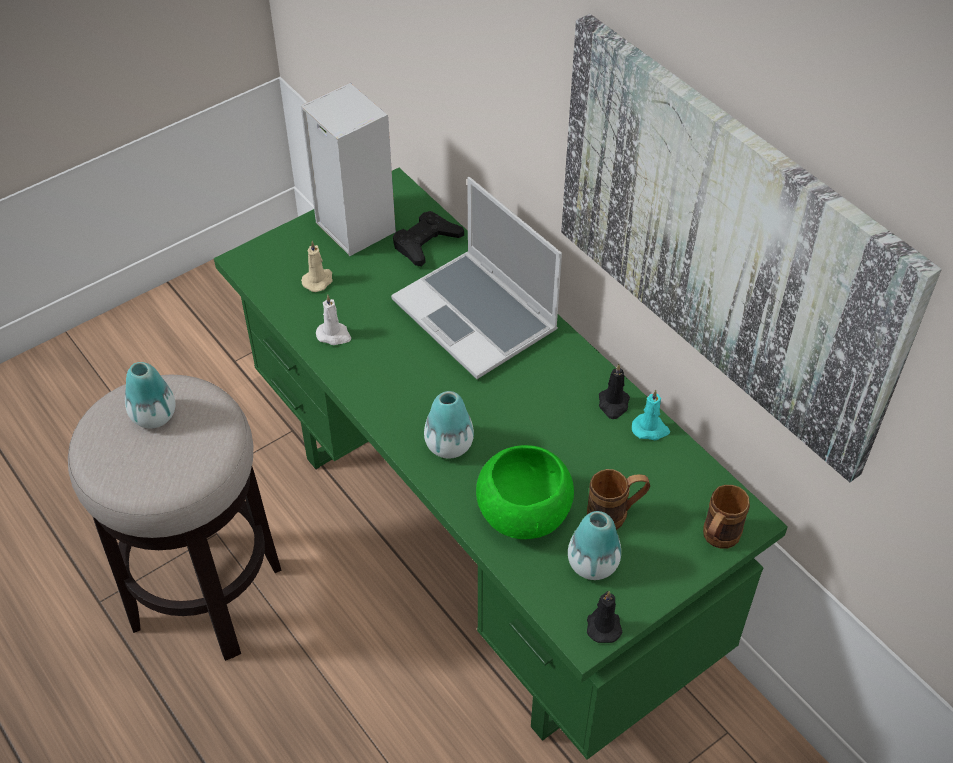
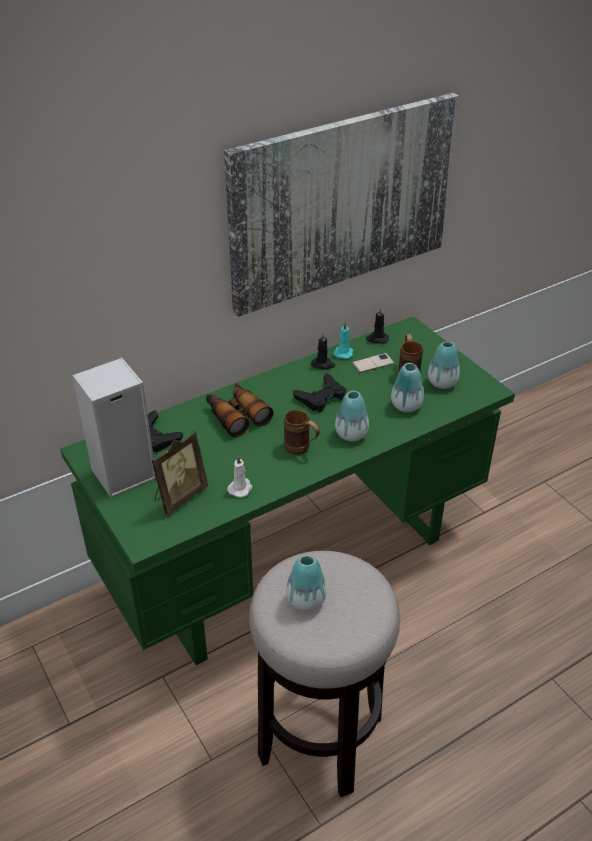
camera: 85 degrees left, 10 degrees down
beige candle [301,241,333,292] -> picture frame [151,431,208,515]
laptop [391,177,562,379] -> binoculars [206,384,274,437]
green bowl [476,445,574,539] -> vase [391,363,424,412]
black candle [587,591,623,643] -> black candle moved to [366,307,389,344]
brown mug [703,485,750,549] -> brown mug moved to [284,409,320,455]
none -> black game controller [293,373,346,412]
none -> phone [352,353,395,373]

